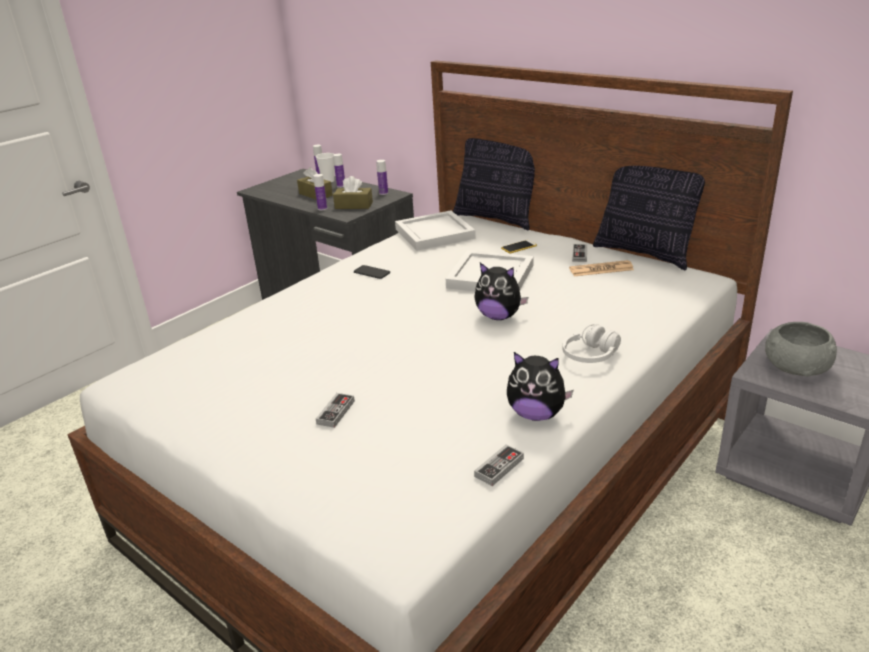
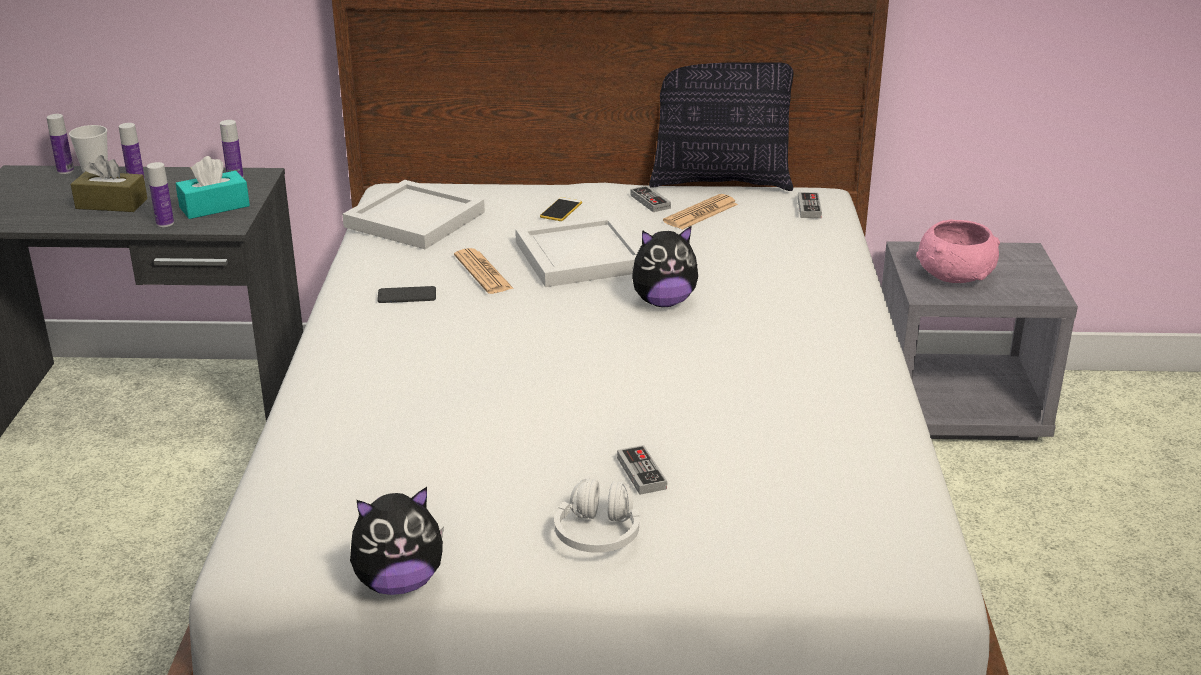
camera: 40 degrees left, 0 degrees up
brown tissue box [333,176,373,209] -> turquoise tissue box [176,156,250,219]
pillow [453,138,535,230] -> none
game controller [474,444,524,486] -> game controller moved to [798,192,822,218]
plush toy [507,352,574,421] -> plush toy moved to [350,487,444,595]
white headphones [562,324,621,363] -> white headphones moved to [554,478,639,553]
grey bowl [765,322,837,377] -> pink bowl [916,219,1000,283]
none -> newspaper [454,248,514,294]

